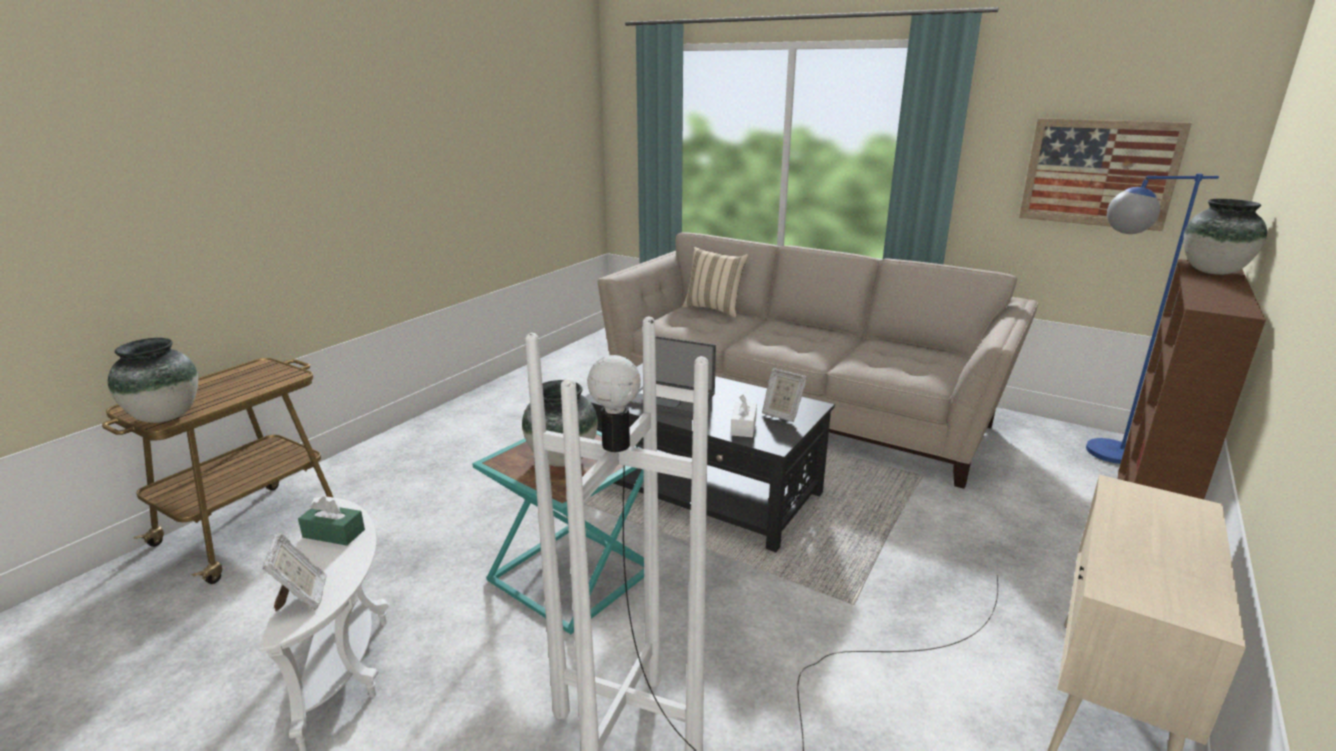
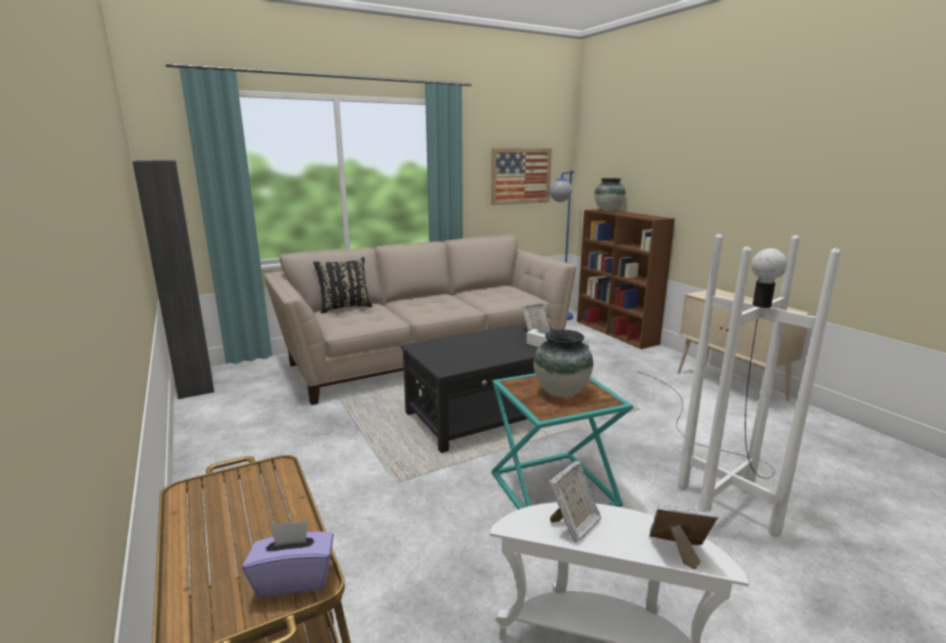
camera: 60 degrees left, 5 degrees down
vase [108,338,198,423] -> purple tissue box [243,521,333,597]
green tissue box [298,496,365,546] -> picture frame [549,461,601,542]
laptop [627,336,716,417] -> none
beige pillow [682,247,749,318] -> black pillow [313,257,373,314]
none -> black cabinet [132,160,214,399]

